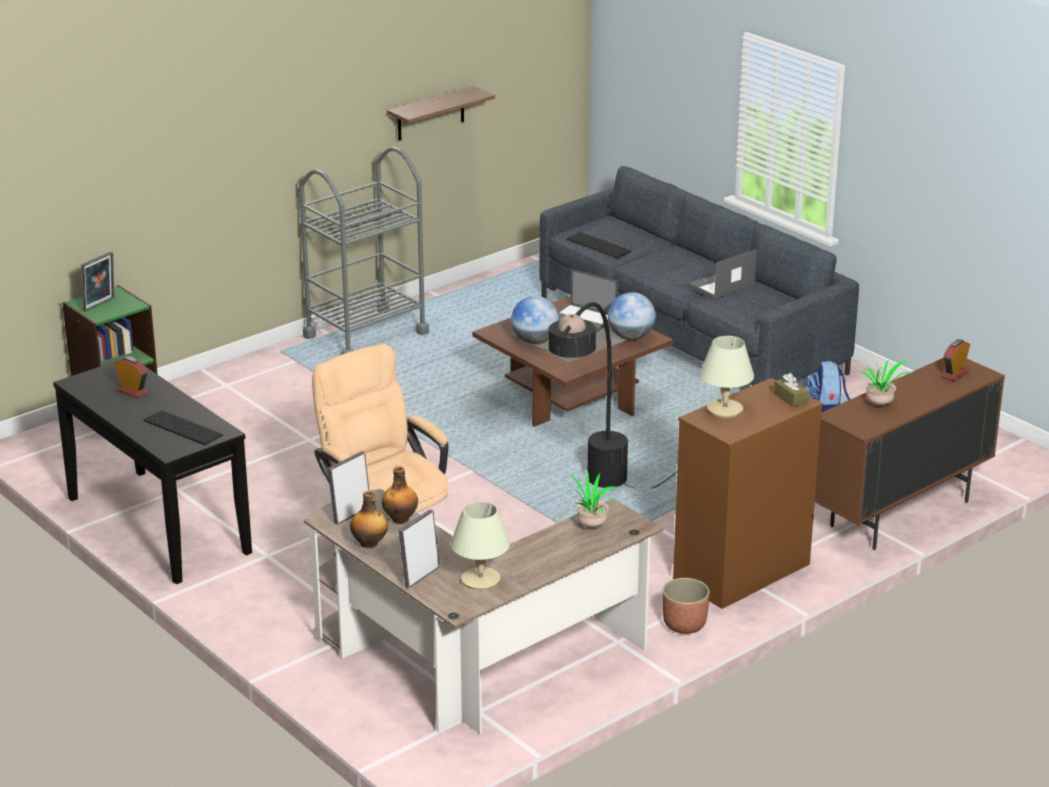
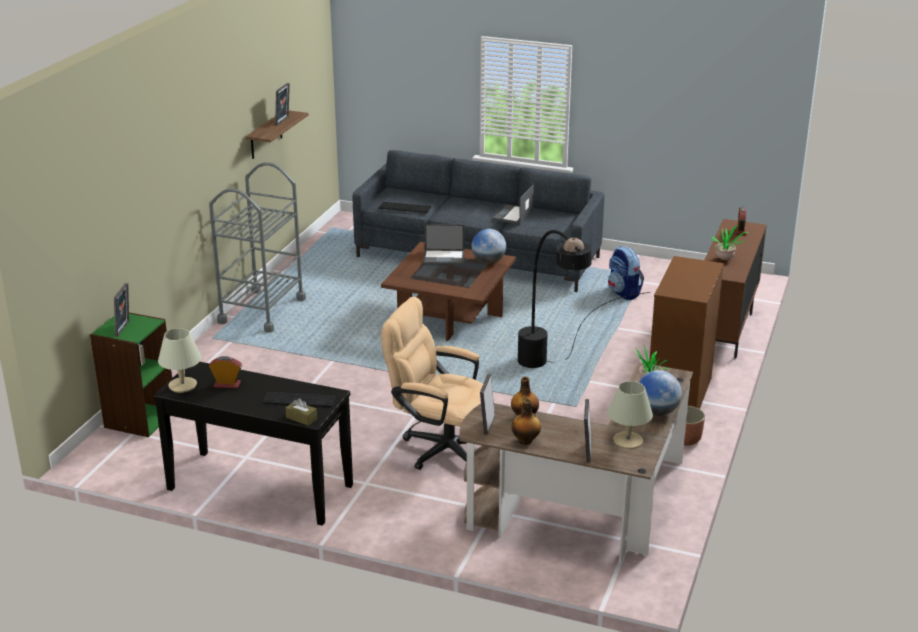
camera: 30 degrees left, 0 degrees up
globe [511,296,559,344] -> globe moved to [639,370,682,416]
beige table lamp [700,336,754,418] -> beige table lamp moved to [158,328,202,393]
brown tissue box [774,373,809,408] -> brown tissue box moved to [285,398,317,426]
none -> picture frame [275,83,290,125]

